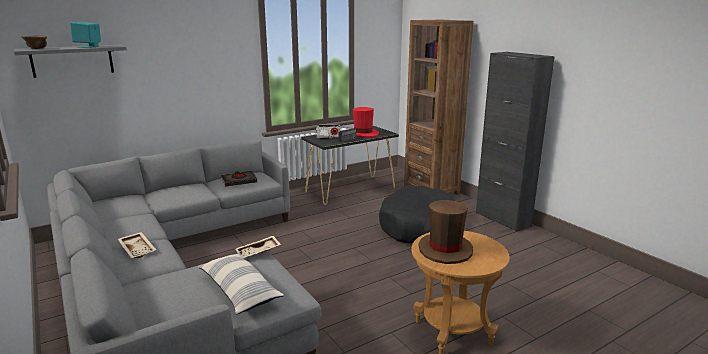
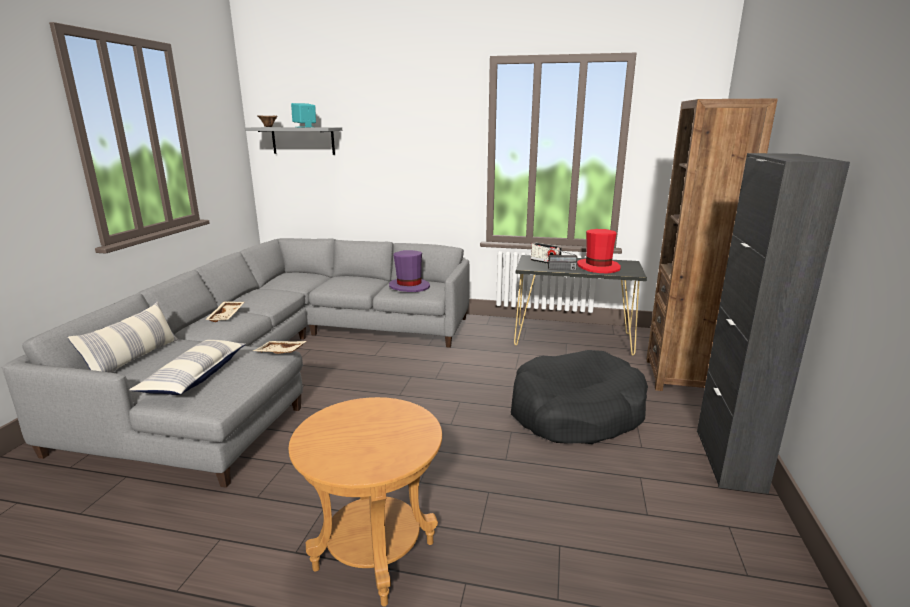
camera: 45 degrees right, 0 degrees up
black book [221,171,257,187] -> purple hat [389,250,430,292]
brown hat [419,200,473,264] -> none
none -> pillow [67,301,178,373]

